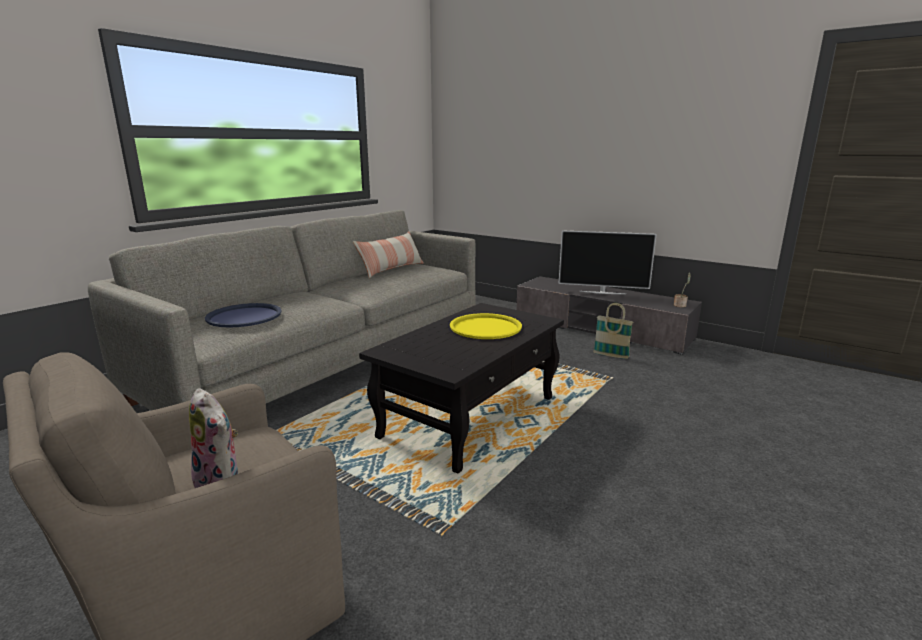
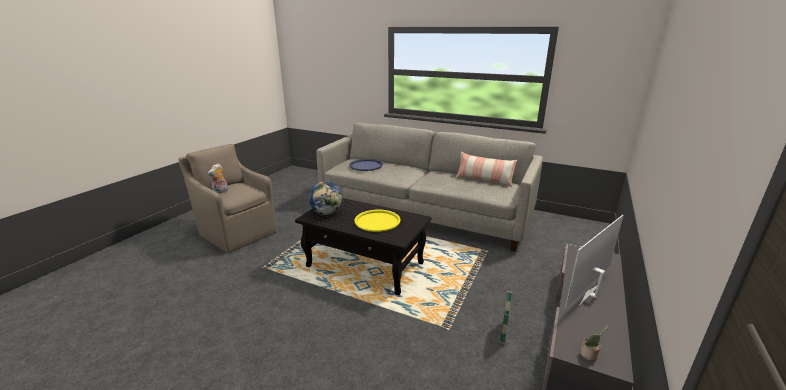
camera: 80 degrees right, 5 degrees up
television [559,230,657,294] -> television turned 45 degrees clockwise [565,215,624,308]
none -> globe [309,181,343,215]

